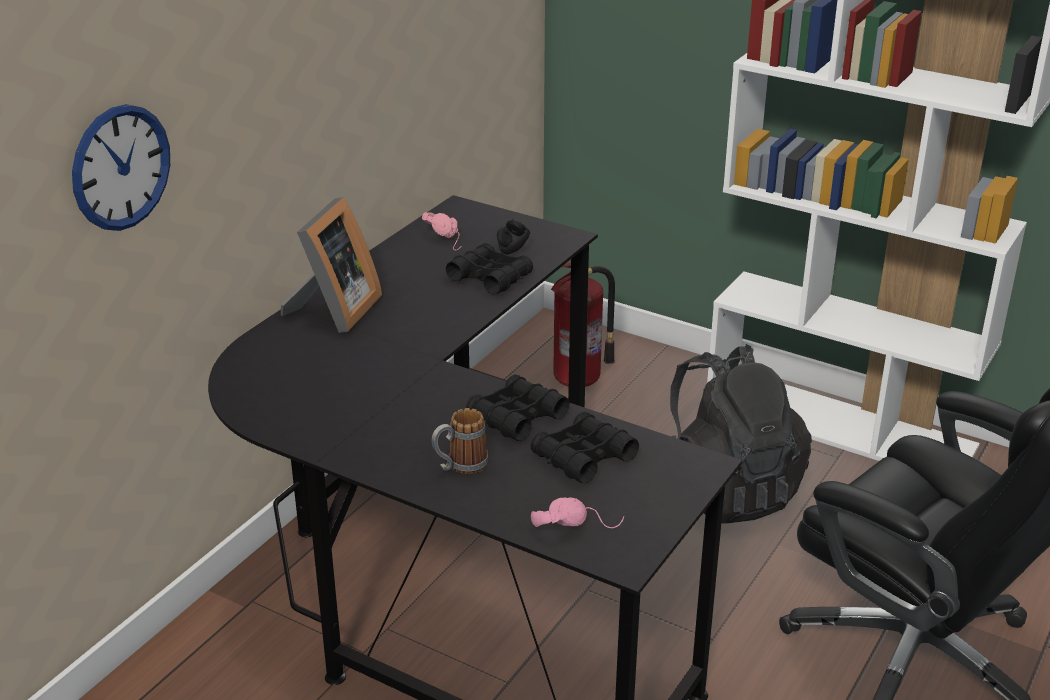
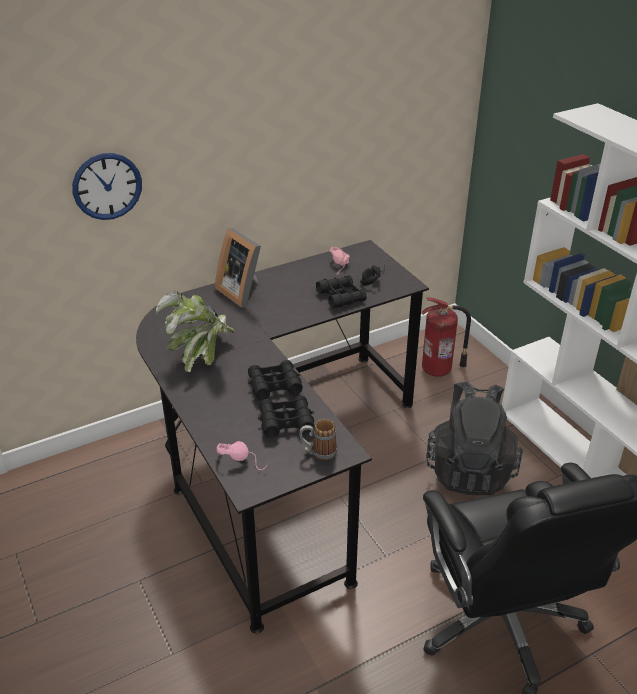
camera: 30 degrees right, 5 degrees up
picture frame [281,197,382,333] -> picture frame turned 90 degrees clockwise [215,228,261,308]
mug [432,408,489,474] -> mug moved to [299,419,337,460]
none -> potted plant [156,291,234,372]

